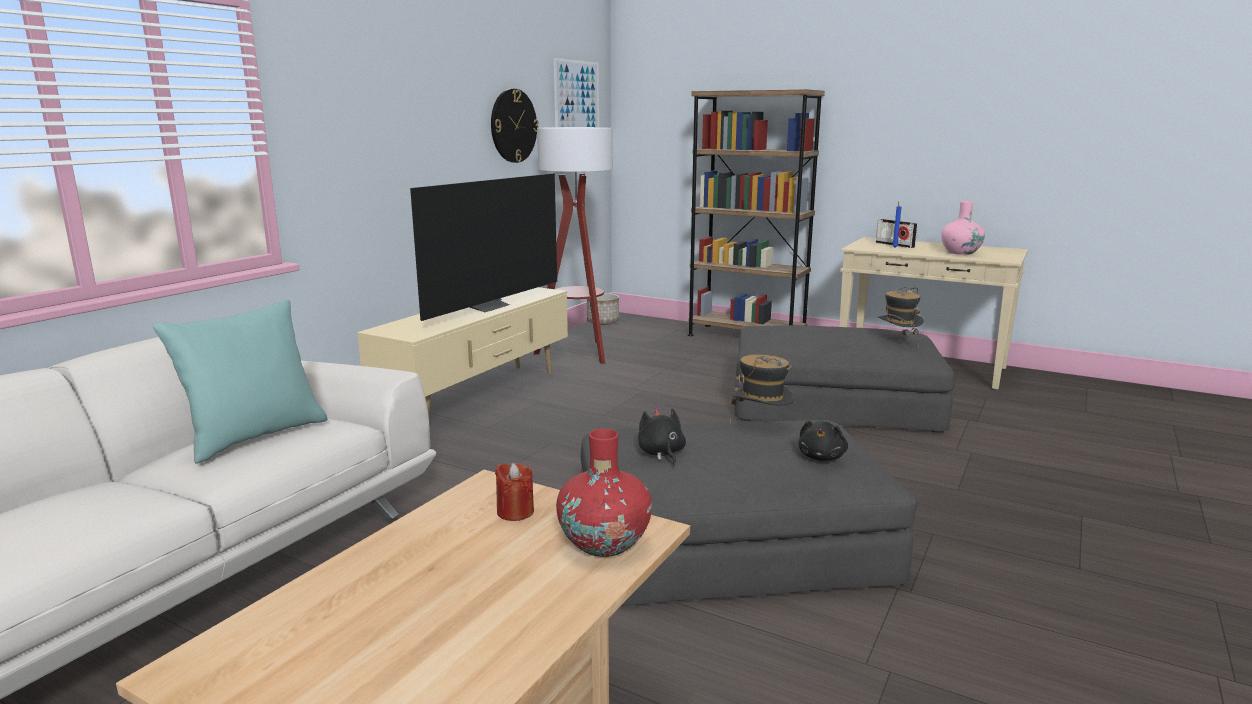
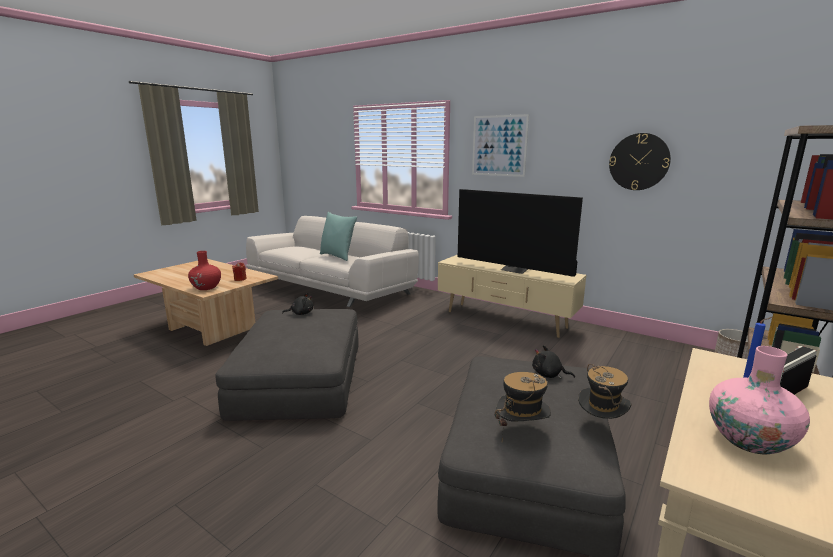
camera: 95 degrees right, 0 degrees up
floor lamp [534,127,613,364] -> none
picture [554,58,599,127] -> picture moved to [472,114,529,177]
hat [730,355,794,423] -> hat moved to [578,364,632,419]
black plush toy [798,421,848,461] -> black plush toy moved to [532,345,575,379]

